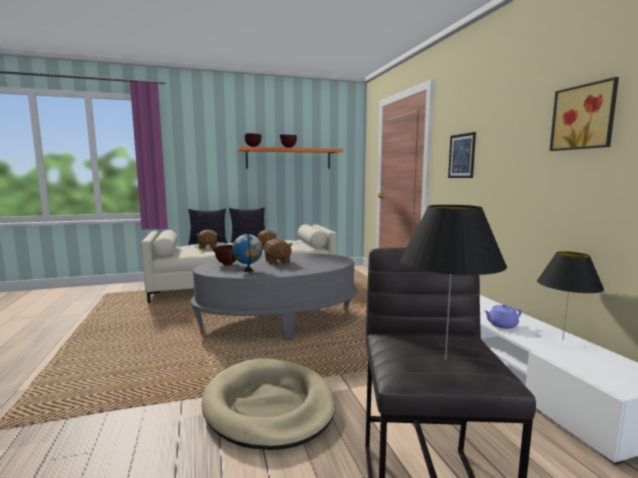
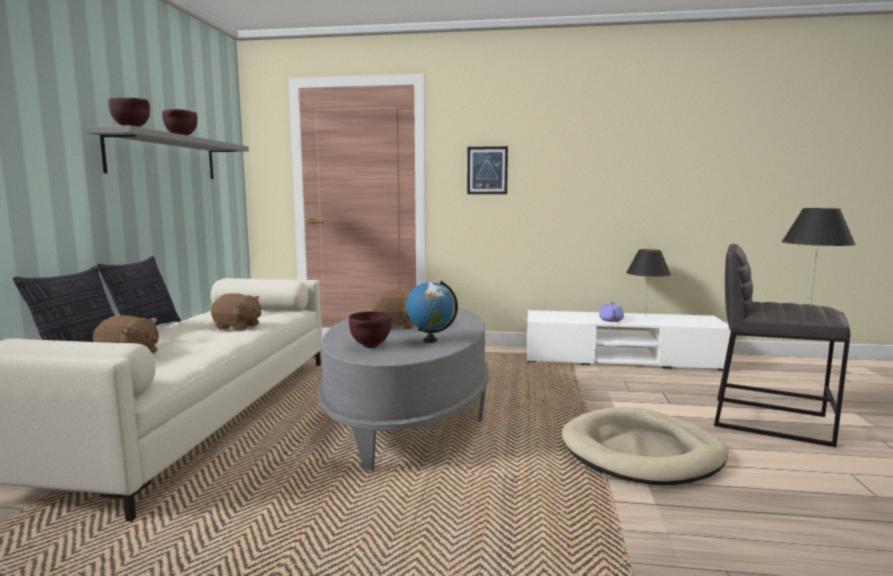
camera: 65 degrees left, 0 degrees up
orange shelf [238,147,343,169] -> grey shelf [86,125,249,179]
picture [549,77,619,151] -> none

